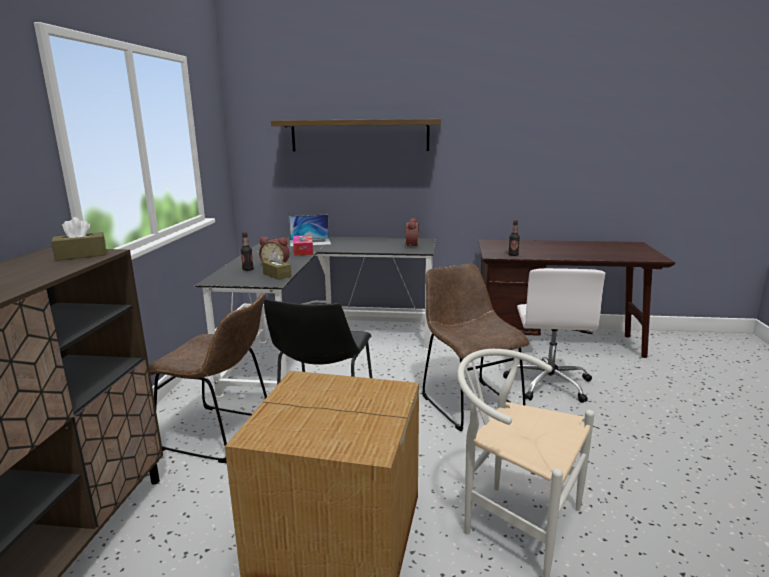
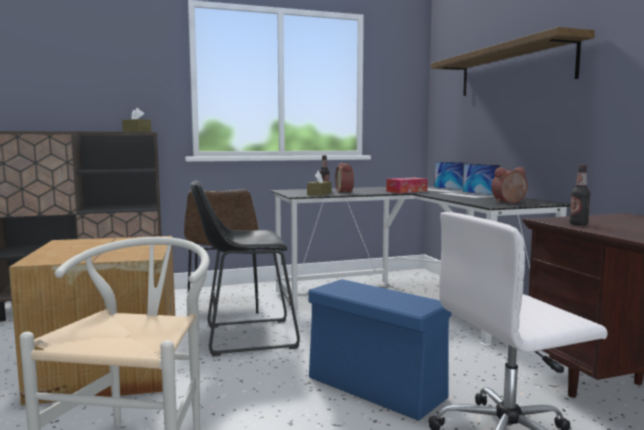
camera: 65 degrees right, 10 degrees down
brown chair [422,264,529,431] -> blue storage box [308,279,452,421]
none -> laptop [439,163,500,198]

